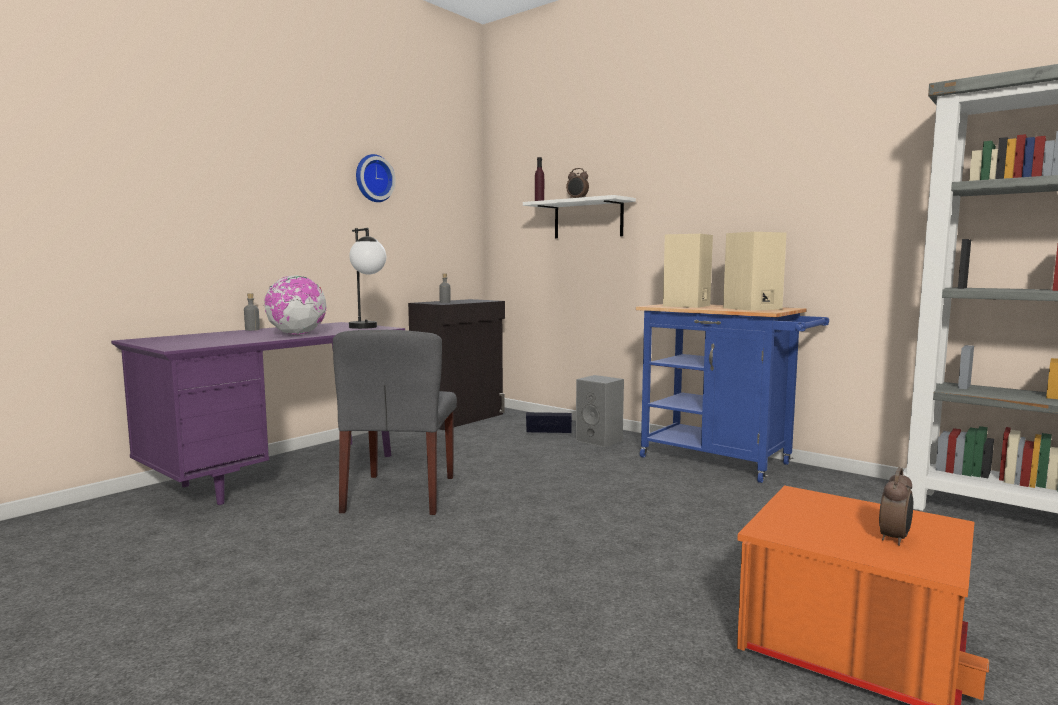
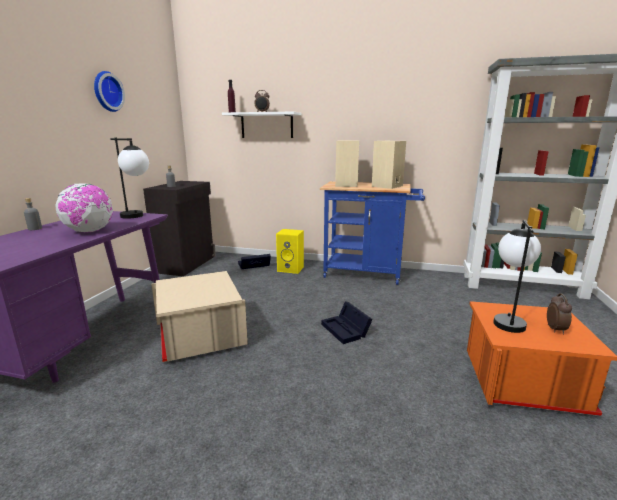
camera: 25 degrees left, 10 degrees up
grey chair [333,330,457,515] -> beige storage box [151,271,248,362]
grey speaker [576,375,624,447] -> yellow speaker [276,229,304,274]
none -> black storage box [321,301,373,344]
none -> table lamp [493,220,541,333]

